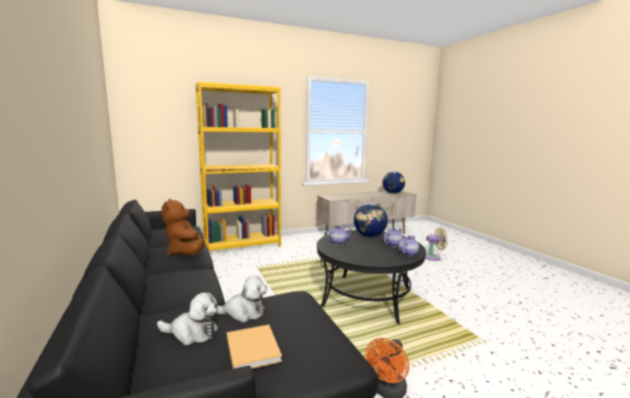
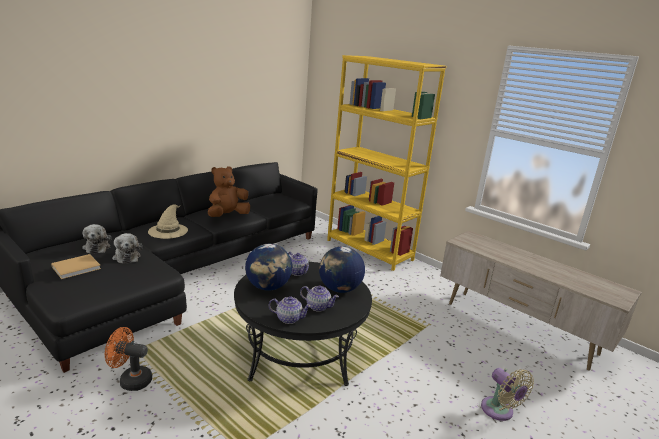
camera: 65 degrees right, 10 degrees up
globe [383,172,405,194] -> globe moved to [245,244,292,291]
none -> beige hat [148,204,188,239]

